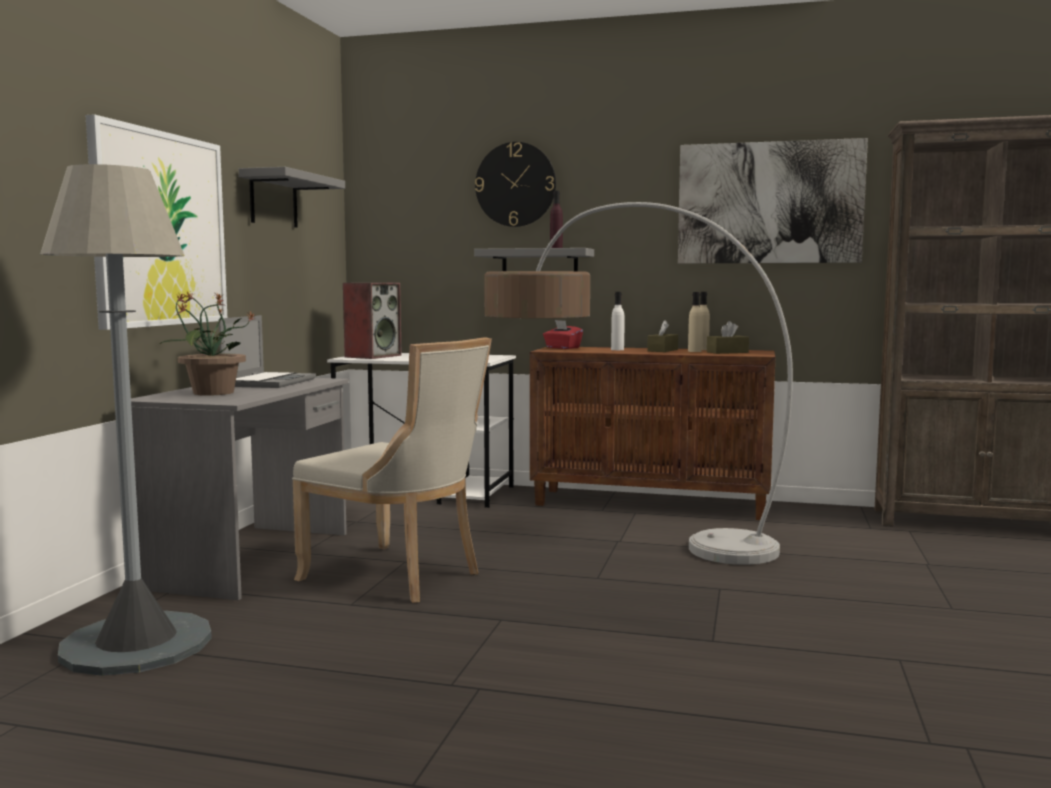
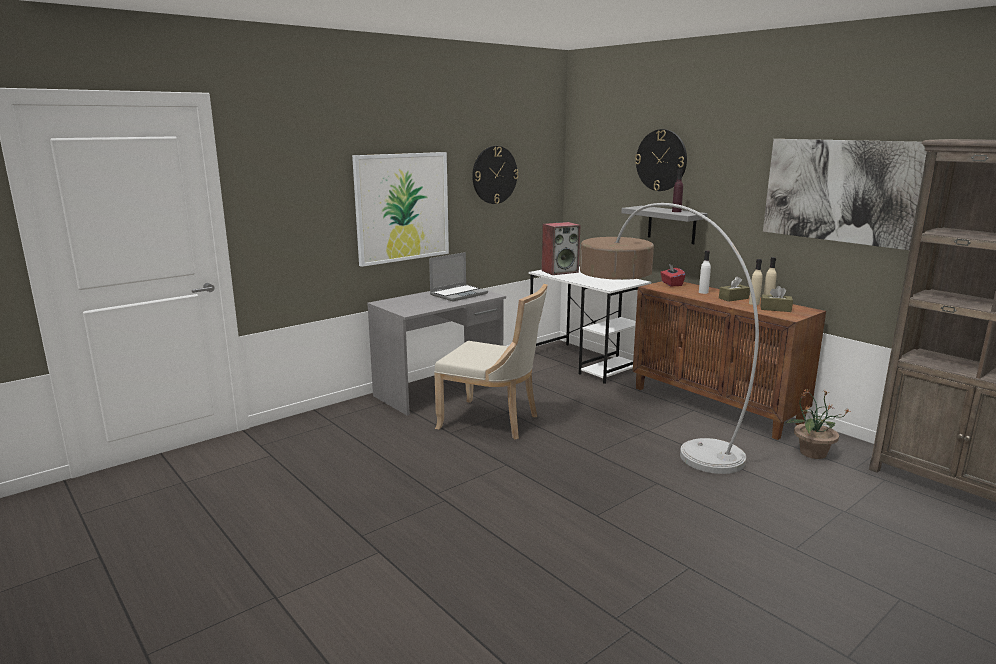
camera: 35 degrees right, 10 degrees up
grey floor lamp [40,164,212,676] -> none
potted plant [158,291,255,396] -> potted plant moved to [786,388,851,459]
grey shelf [239,167,345,228] -> wall clock [472,146,518,204]
beige chair [292,337,492,603] -> beige chair turned 45 degrees counterclockwise [434,284,548,439]

